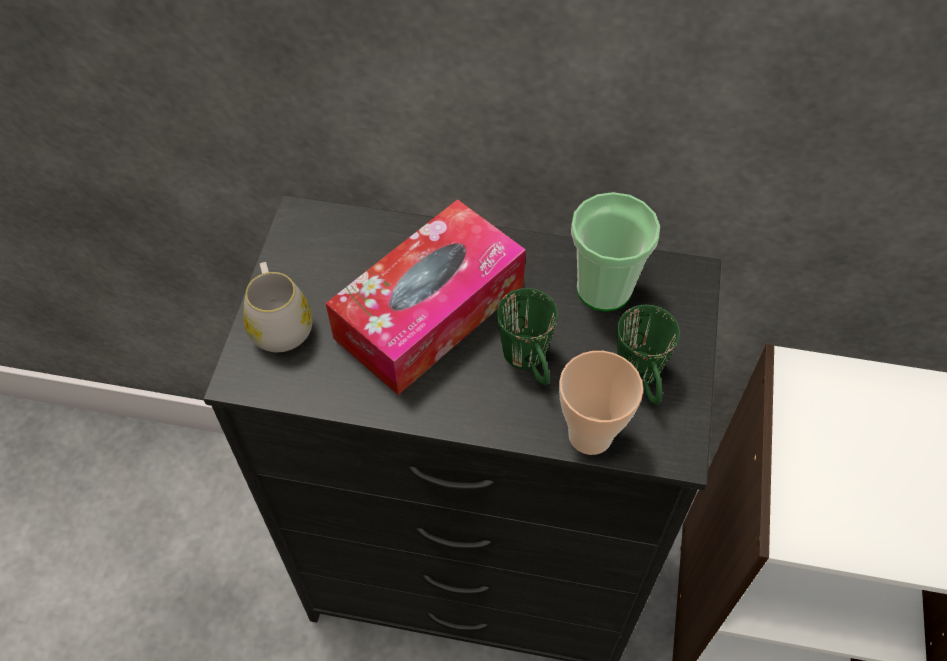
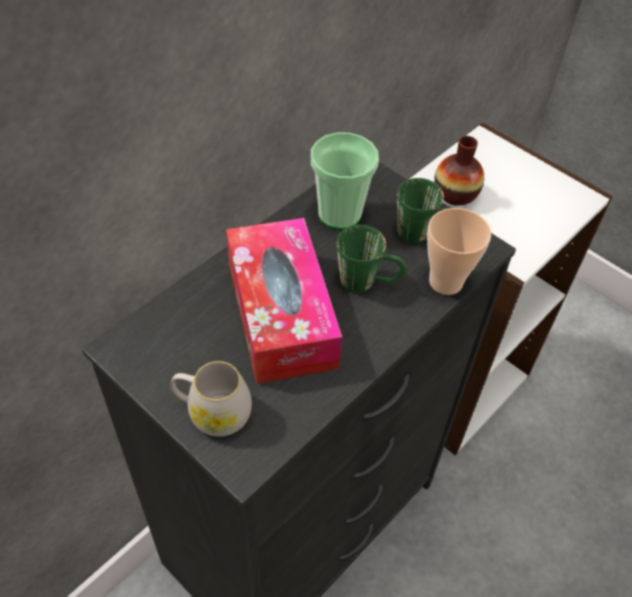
camera: 60 degrees left, 5 degrees down
none -> vase [434,136,484,206]

